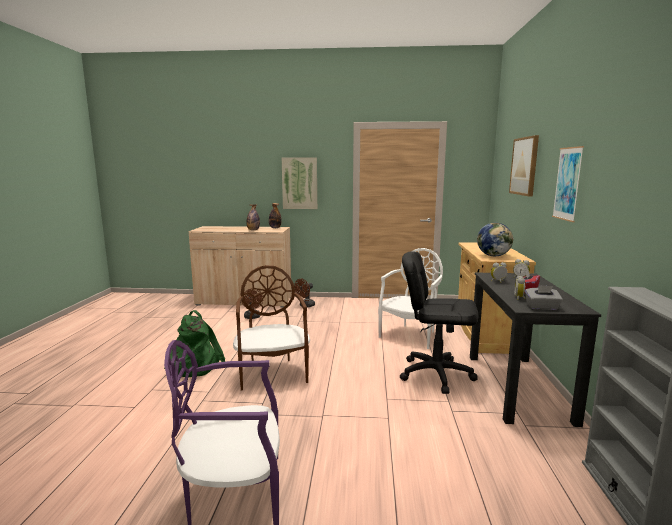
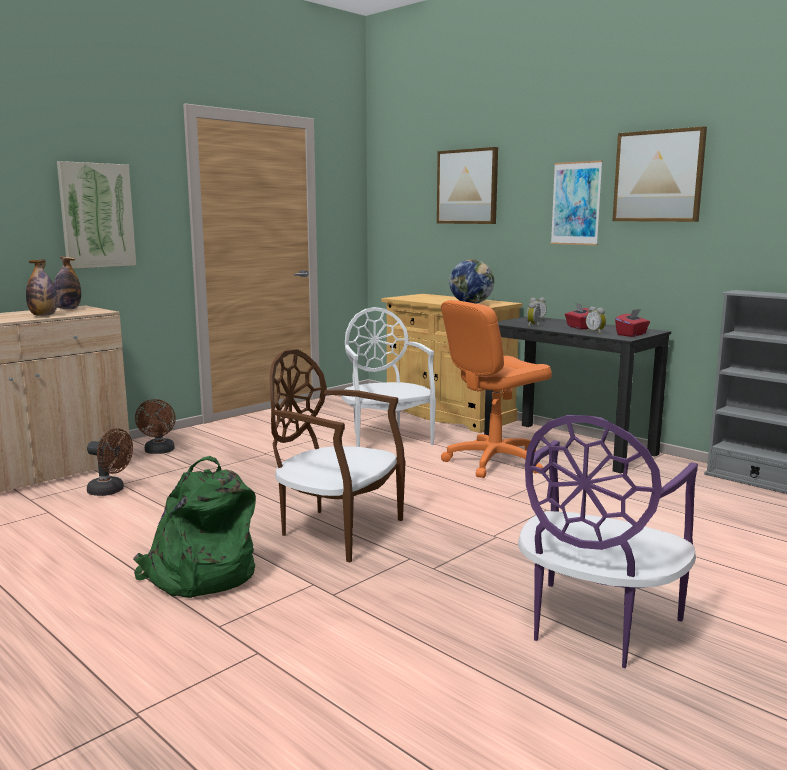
camera: 50 degrees left, 0 degrees up
black office chair [400,251,478,394] -> orange office chair [441,300,552,478]
grey tissue box [525,285,563,310] -> red tissue box [615,309,650,337]
none -> picture [613,126,707,222]

